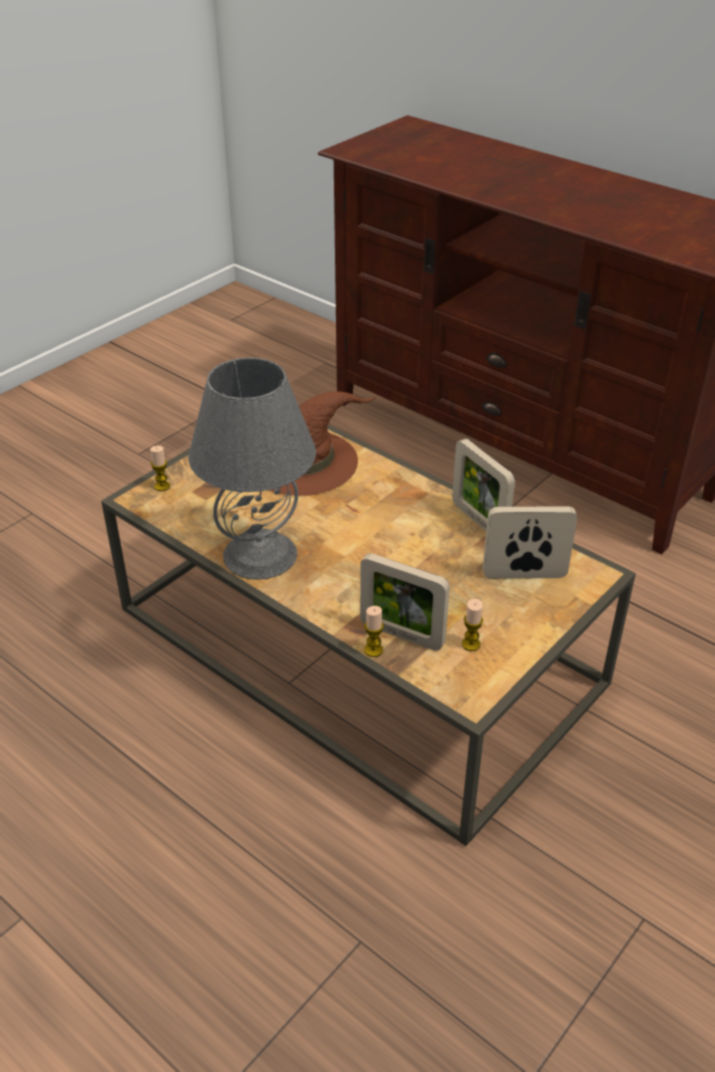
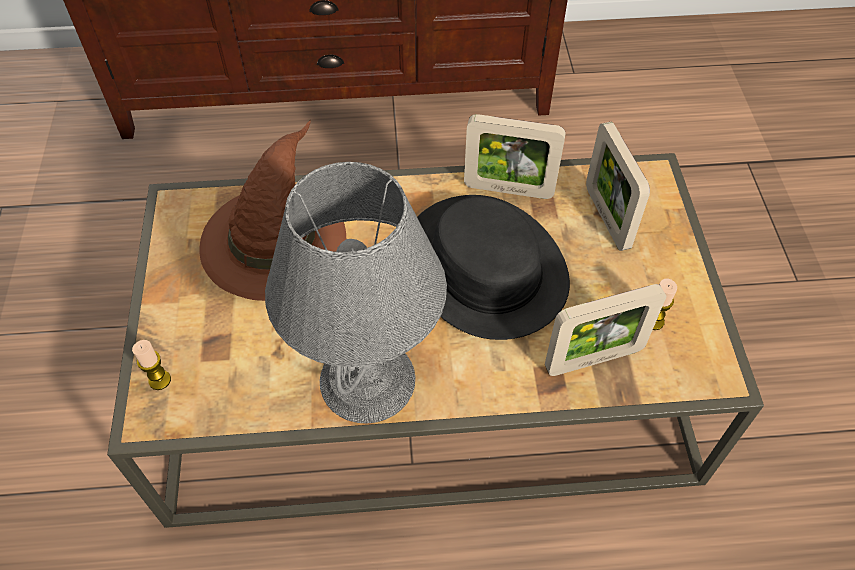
camera: 45 degrees left, 15 degrees up
candle [364,606,384,657] -> none
picture frame [483,506,577,579] -> picture frame turned 60 degrees counterclockwise [586,122,650,251]
none -> black hat [417,195,570,340]

